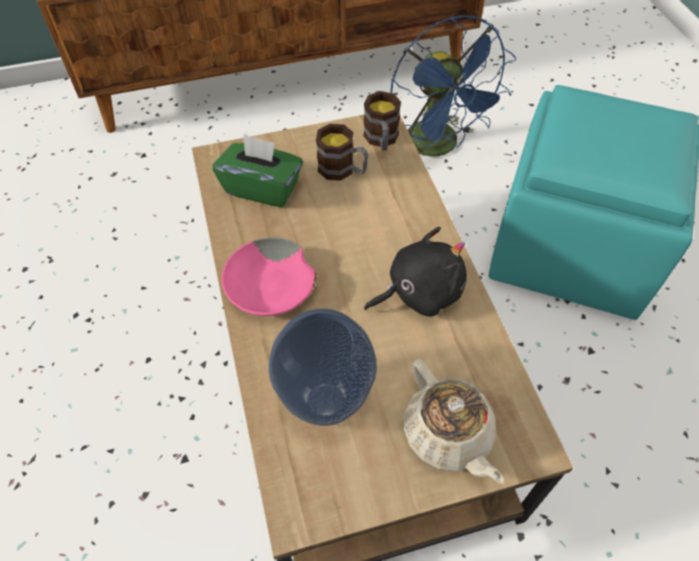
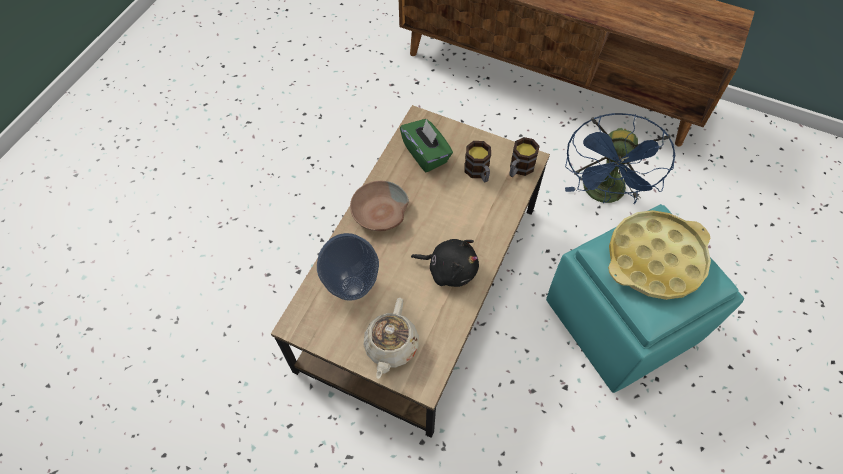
camera: 40 degrees right, 5 degrees up
pink bowl [222,237,317,316] -> brown bowl [350,181,409,231]
none -> yellow tray [608,210,711,300]

